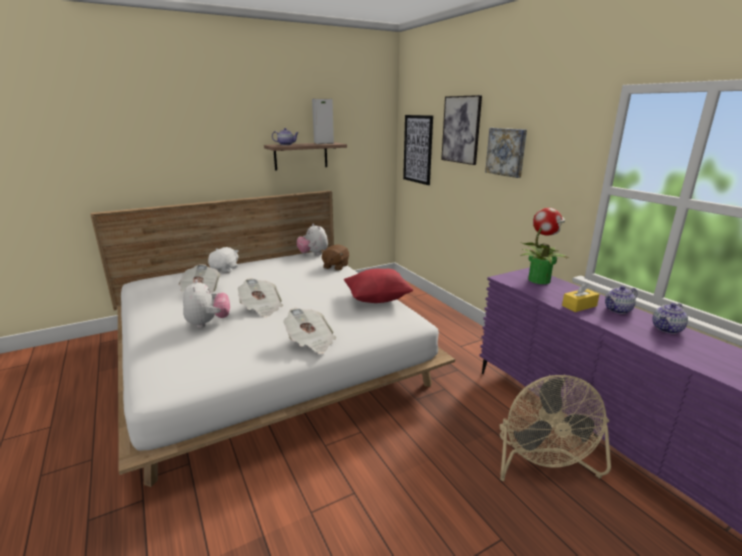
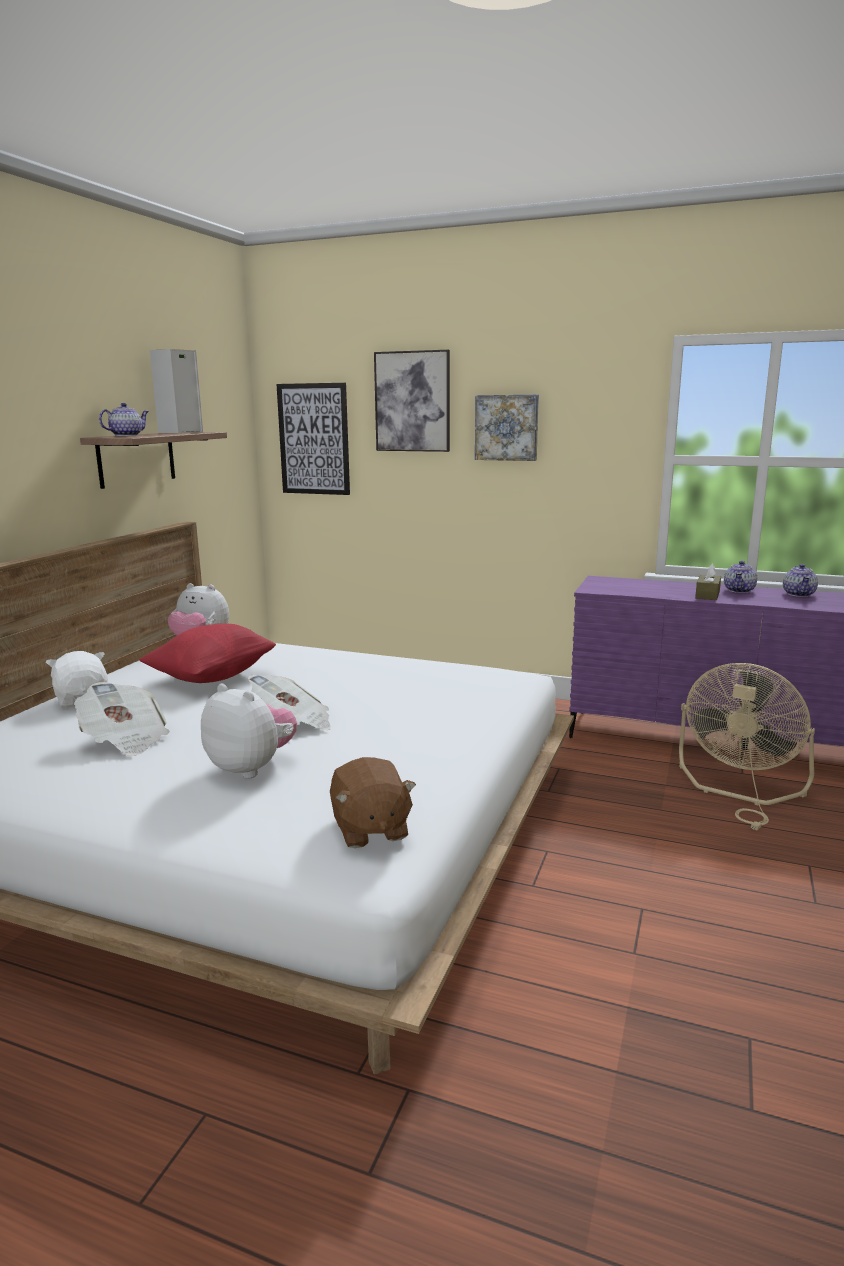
camera: 40 degrees left, 5 degrees down
newspaper [283,308,336,354] -> none
brown plush toy [321,244,349,271] -> brown plush toy moved to [330,757,416,848]
red pillow [344,269,414,303] -> red pillow moved to [139,623,276,683]
beige fan [500,374,611,481] -> beige fan turned 105 degrees counterclockwise [679,663,815,830]
potted plant [520,208,570,284] -> none
yellow tissue box [562,282,600,312] -> brown tissue box [695,563,721,600]

